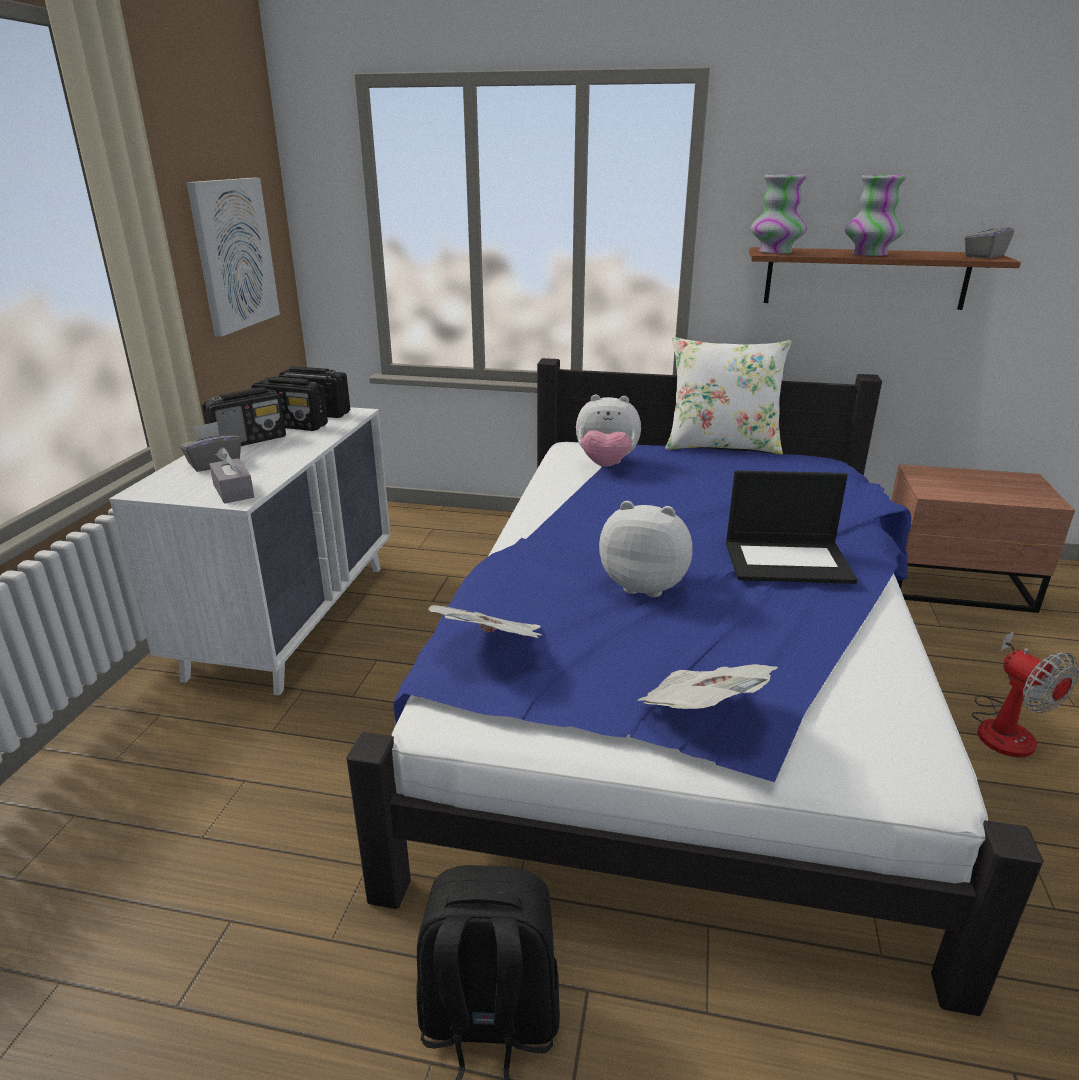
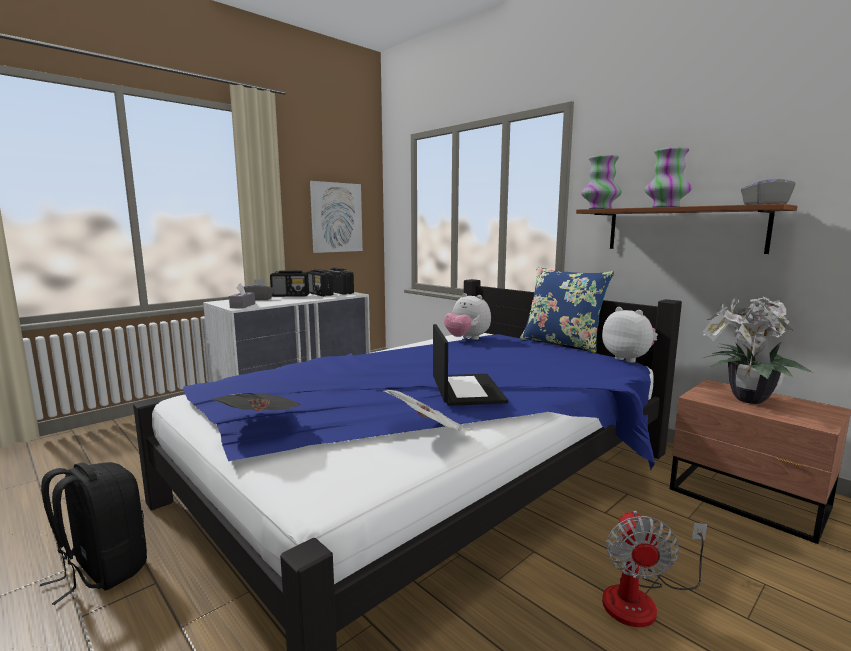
camera: 35 degrees right, 15 degrees down
newspaper [428,605,542,638] -> newspaper moved to [384,390,473,430]
plush toy [599,501,692,597] -> plush toy moved to [602,307,658,363]
white pillow [665,337,792,455] -> blue pillow [520,267,614,353]
laptop [726,470,858,584] -> laptop turned 135 degrees counterclockwise [433,324,508,406]
none -> potted plant [703,296,813,404]

